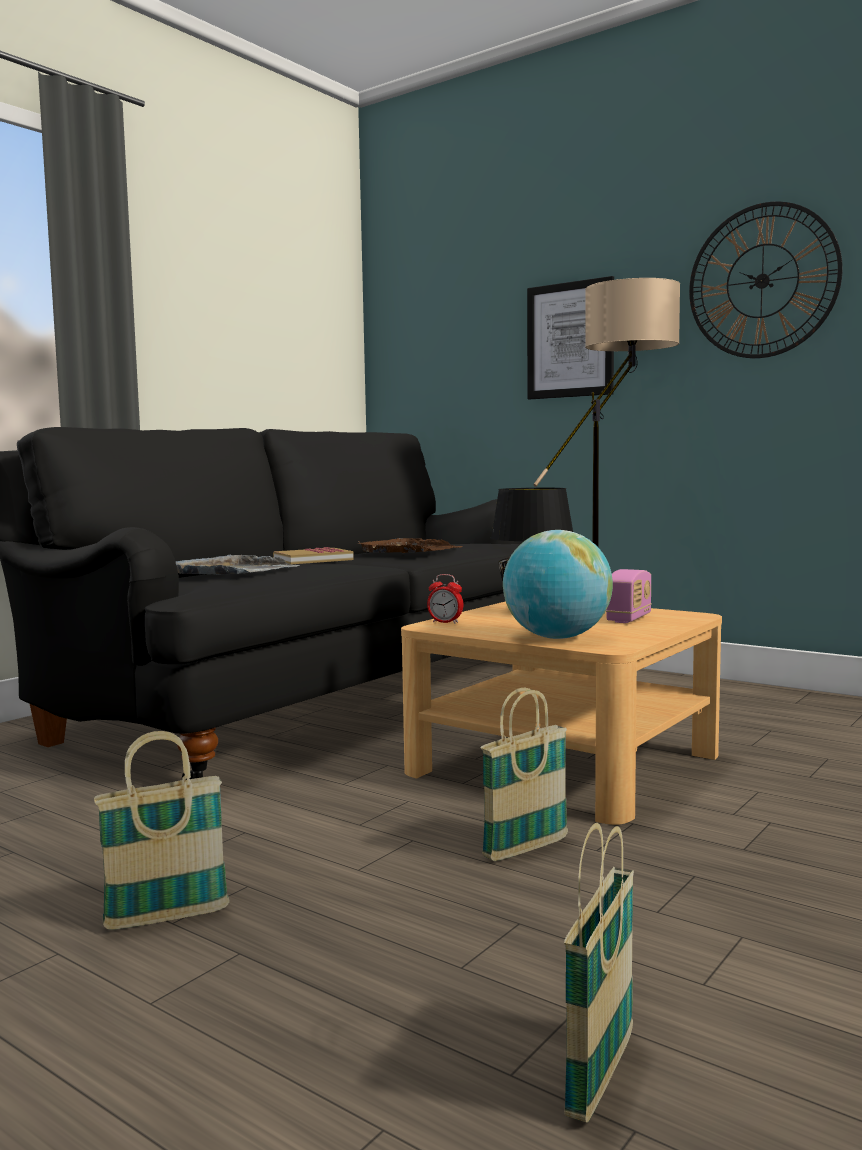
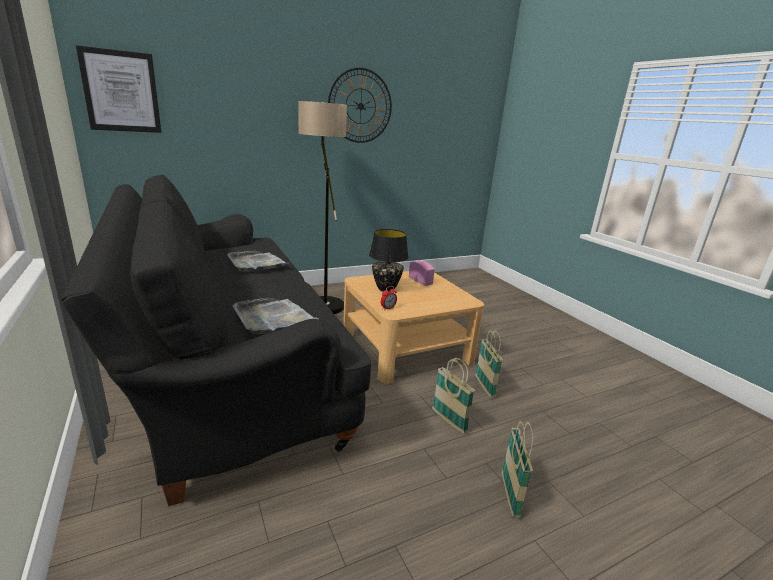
camera: 65 degrees left, 15 degrees up
book [273,547,354,564] -> none
brown tray [358,538,463,553] -> grey tray [227,251,288,272]
globe [503,530,613,639] -> none
picture [527,276,614,399] -> picture moved to [76,45,161,133]
basket [564,823,634,1123] -> basket moved to [432,358,475,433]

